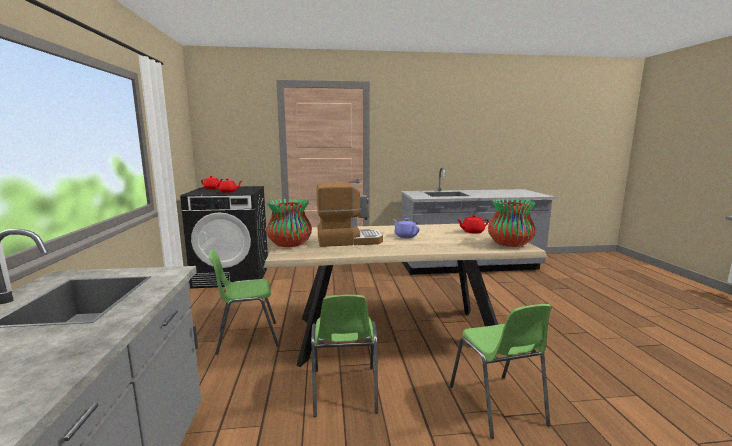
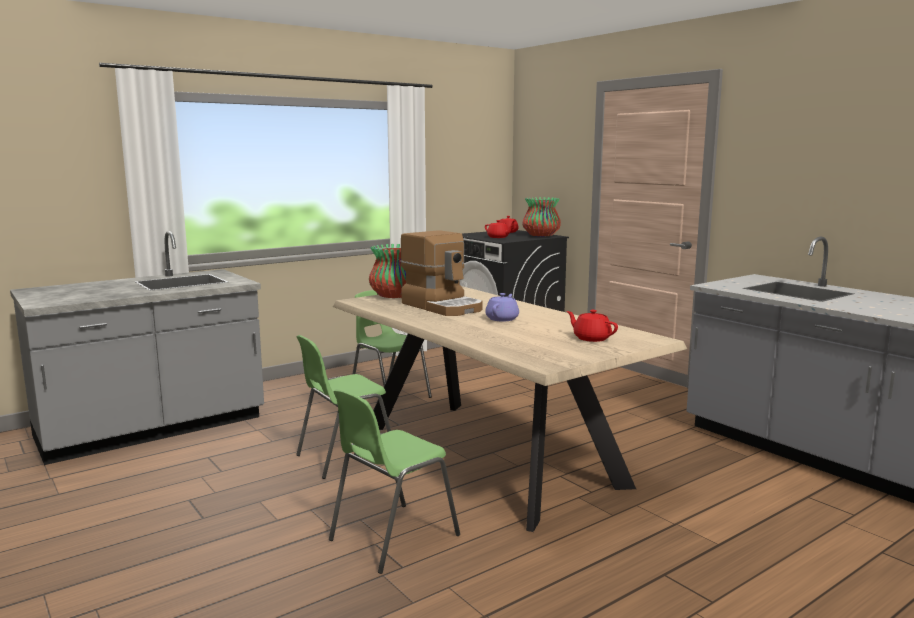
camera: 60 degrees right, 0 degrees up
vase [488,199,536,247] -> vase moved to [522,197,561,237]

